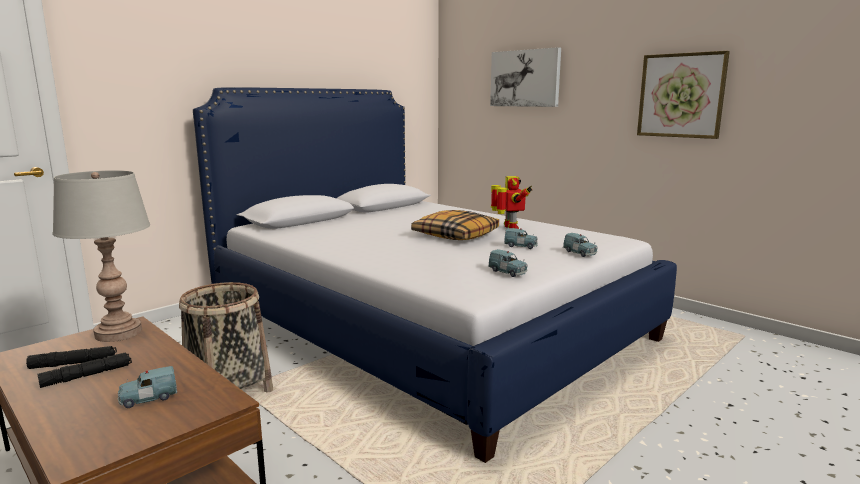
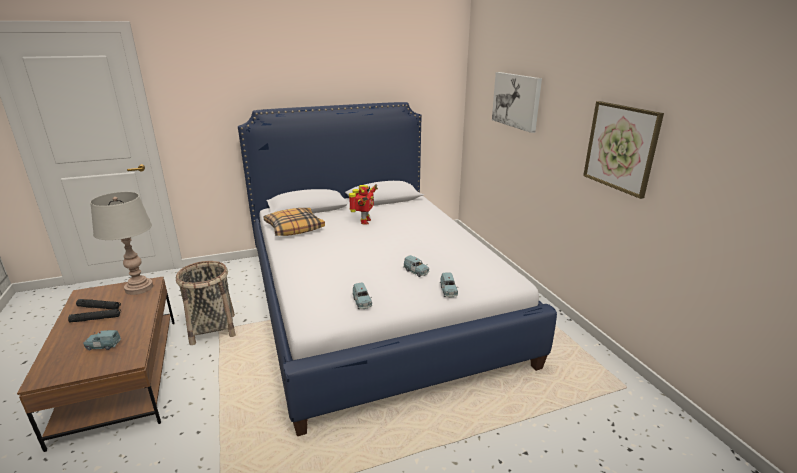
camera: 25 degrees right, 10 degrees up
pillow [411,210,499,240] -> pillow moved to [264,208,325,236]
toy robot [491,176,532,229] -> toy robot moved to [349,184,378,224]

